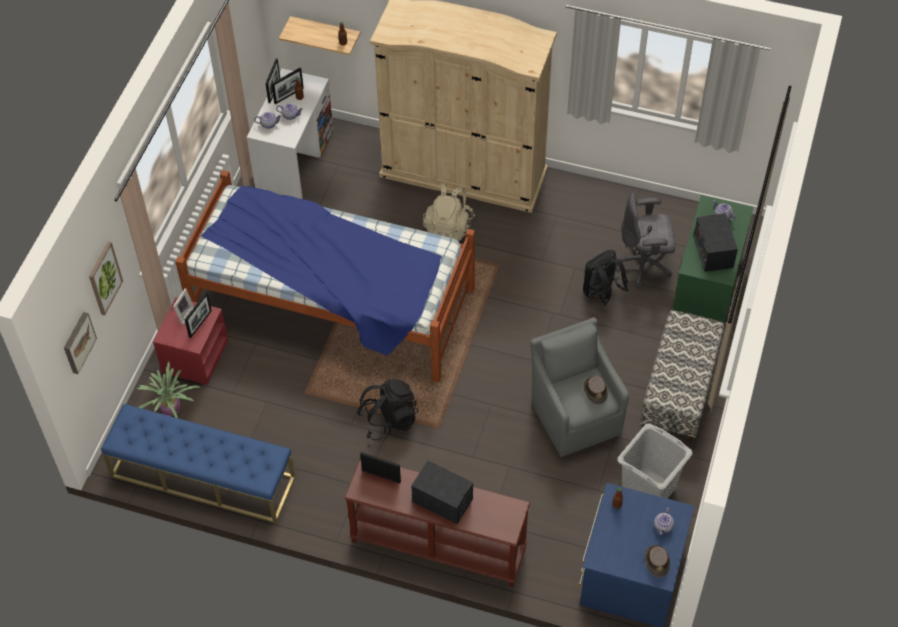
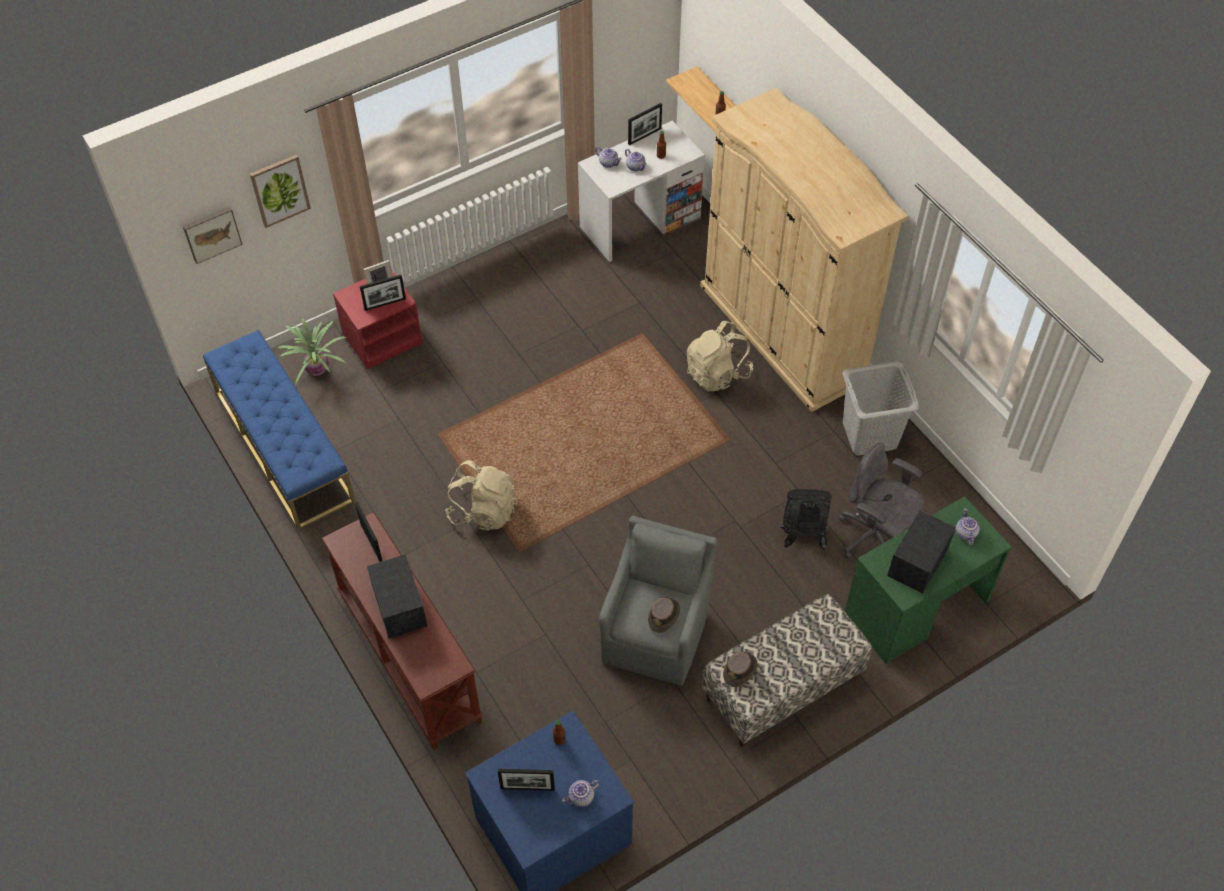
camera: 40 degrees right, 0 degrees up
bed [175,170,475,383] -> none
picture frame [271,68,304,104] -> picture frame moved to [498,769,555,791]
black backpack [357,379,418,441] -> beige backpack [445,460,518,531]
grey laundry basket [617,424,693,499] -> grey laundry basket moved to [843,361,919,455]
brown hat [645,545,670,578] -> brown hat moved to [723,652,758,687]

